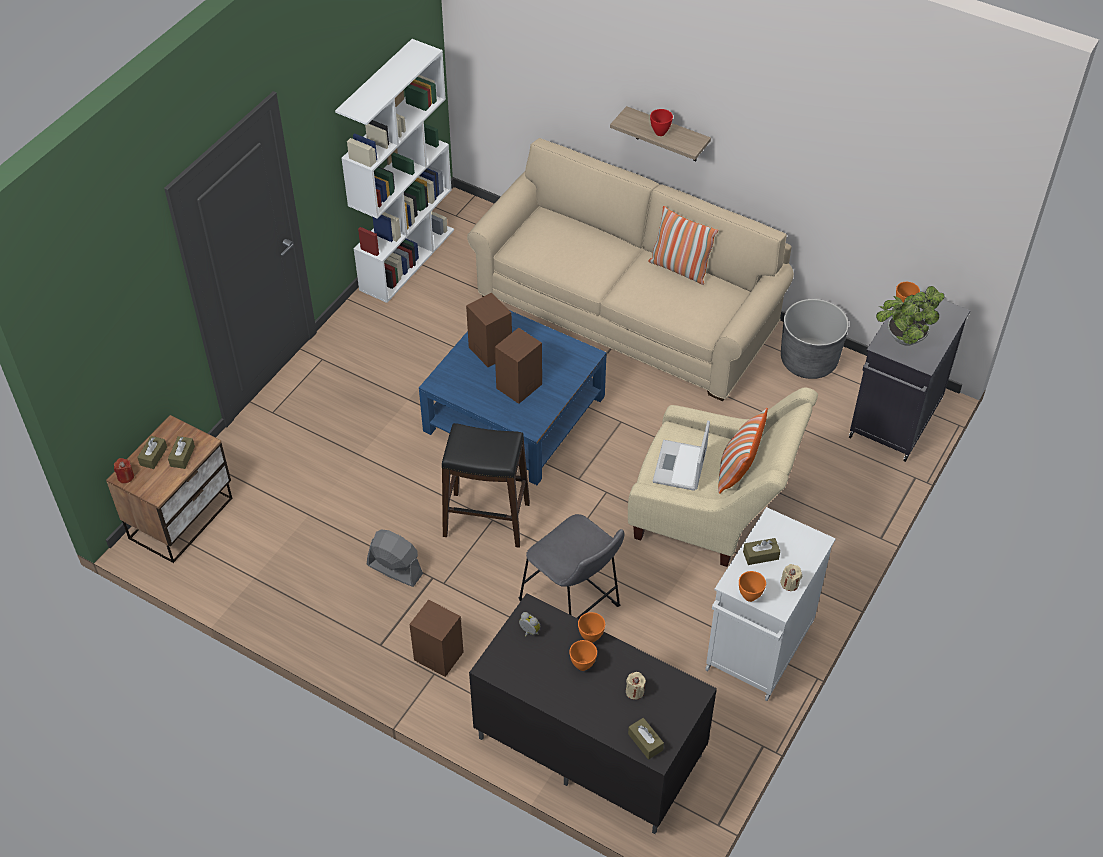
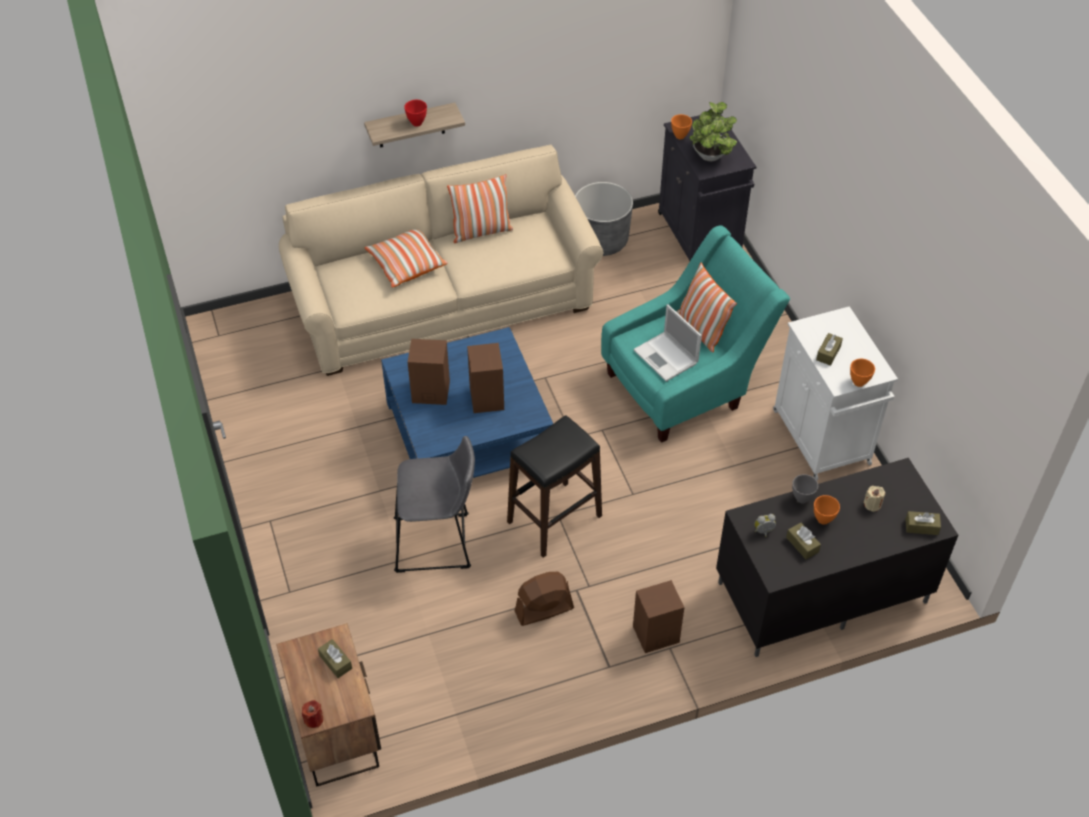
camera: 50 degrees left, 0 degrees up
brown tissue box [137,436,167,469] -> brown tissue box moved to [786,523,821,559]
white bookcase [335,39,454,303] -> none
grey fan [367,530,423,587] -> brown fan [515,572,574,626]
grey stool [518,514,624,619] -> grey stool moved to [394,436,475,573]
orange bowl [578,612,605,643] -> grey bowl [792,474,818,503]
beige armchair [628,387,818,567] -> turquoise armchair [601,225,790,443]
beige candle [780,564,802,591] -> none
none -> pillow [365,229,448,287]

